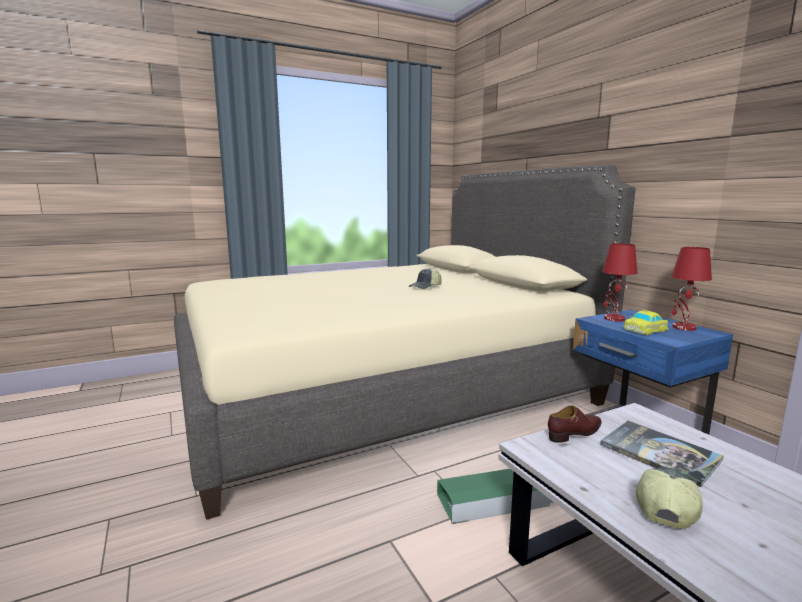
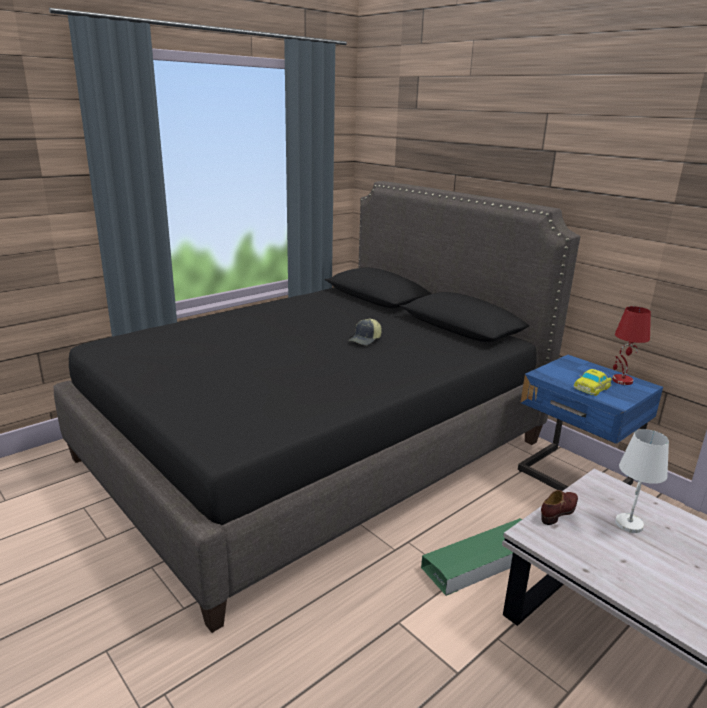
camera: 15 degrees left, 10 degrees up
beige bed [174,165,636,520] -> black bed [54,181,580,633]
book [600,421,724,487] -> white table lamp [615,429,669,533]
red table lamp [602,243,638,322] -> none
cap [636,467,703,529] -> none

